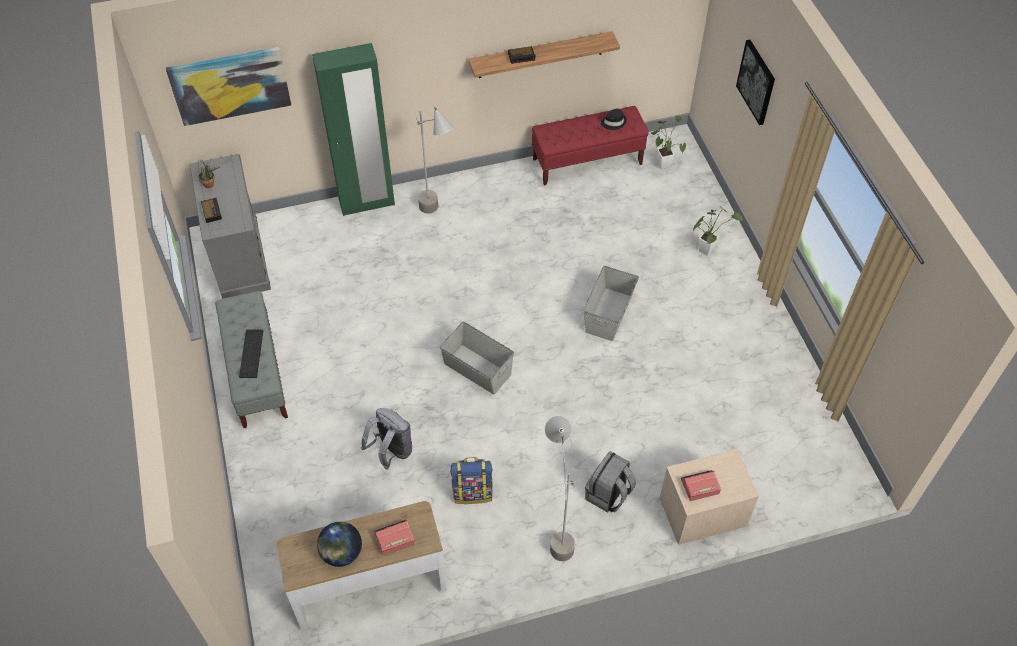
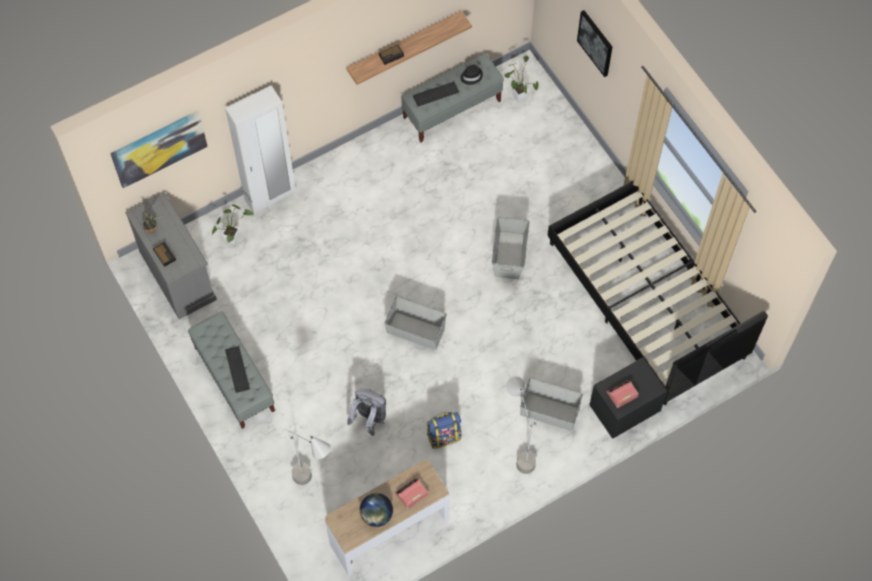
camera: 15 degrees left, 10 degrees up
green wardrobe [312,43,395,216] -> white wardrobe [225,85,296,214]
grey floor lamp [416,107,454,214] -> grey floor lamp moved to [288,430,331,485]
red bench [532,106,649,186] -> grey bench [401,54,504,142]
grey backpack [585,451,636,513] -> grey storage box [520,378,583,431]
beige nightstand [660,449,759,545] -> black nightstand [589,357,667,439]
potted plant [693,207,742,255] -> potted plant moved to [212,204,254,245]
none -> keyboard [413,82,459,106]
none -> black bed [548,181,768,405]

